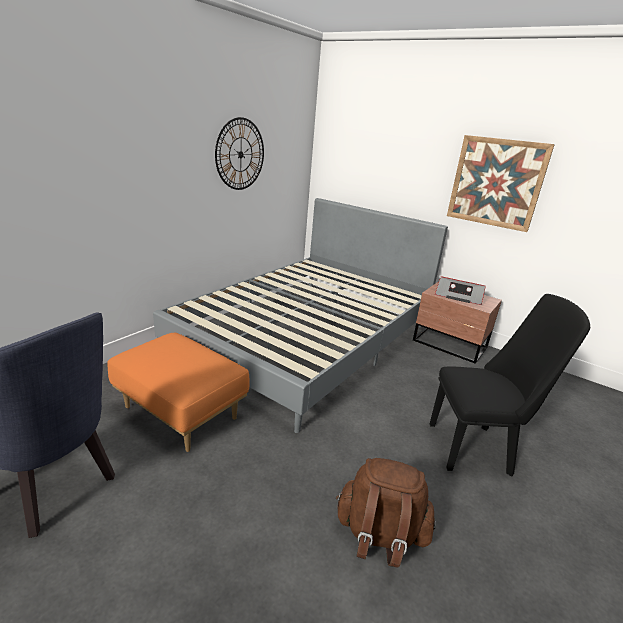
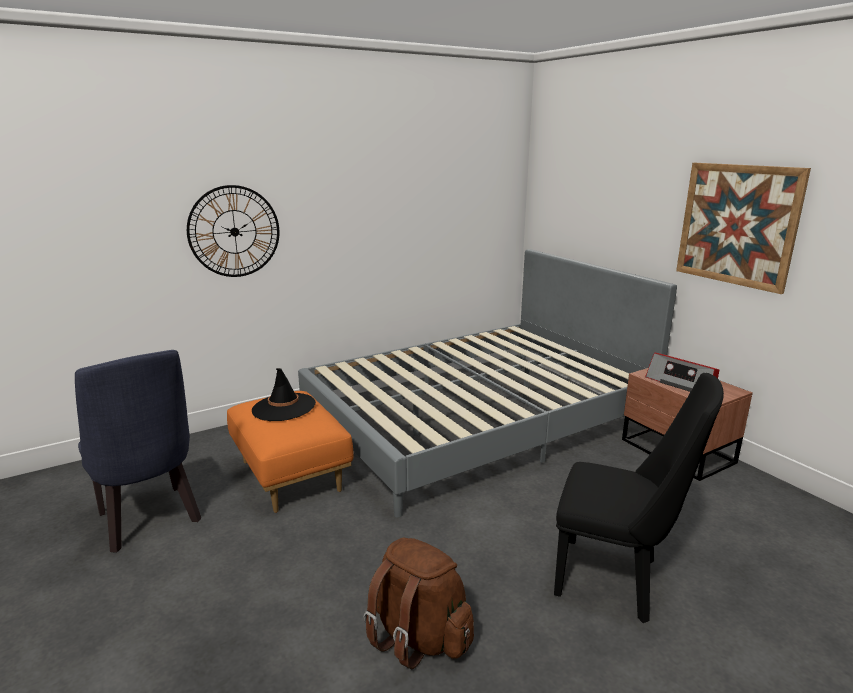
camera: 25 degrees right, 5 degrees down
wall clock [215,117,264,190] -> wall clock moved to [187,185,280,277]
none -> black hat [252,368,316,421]

